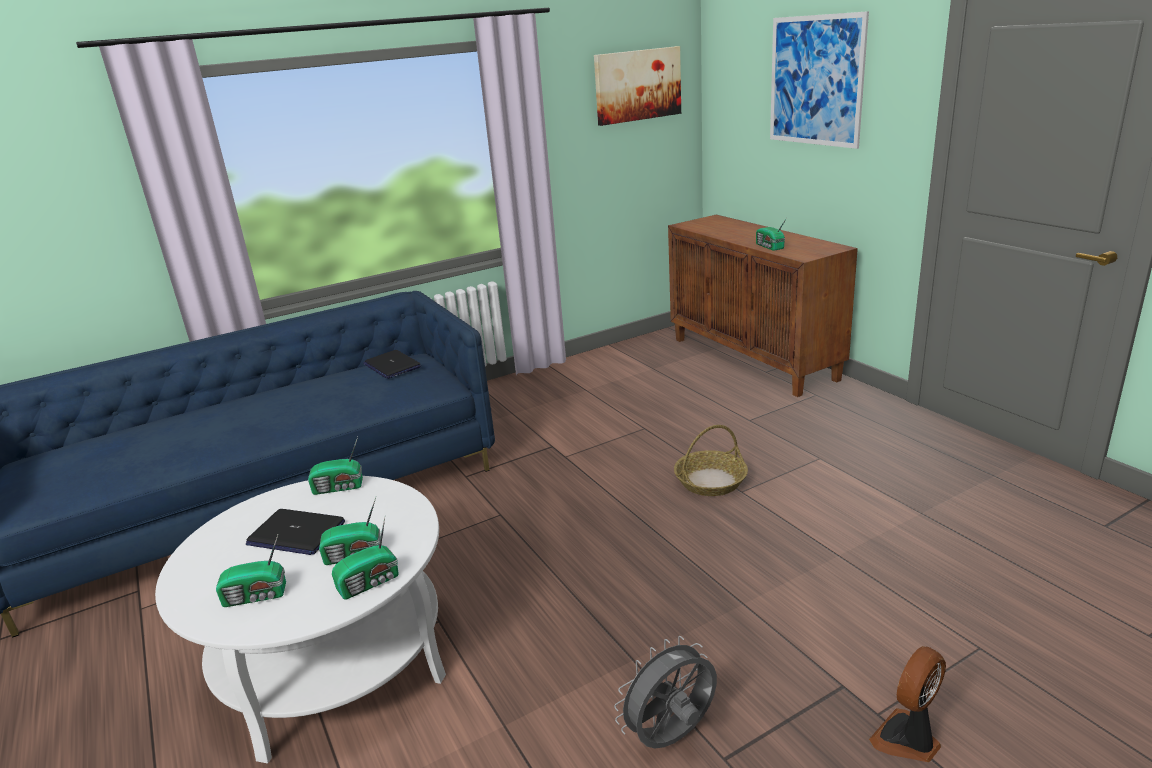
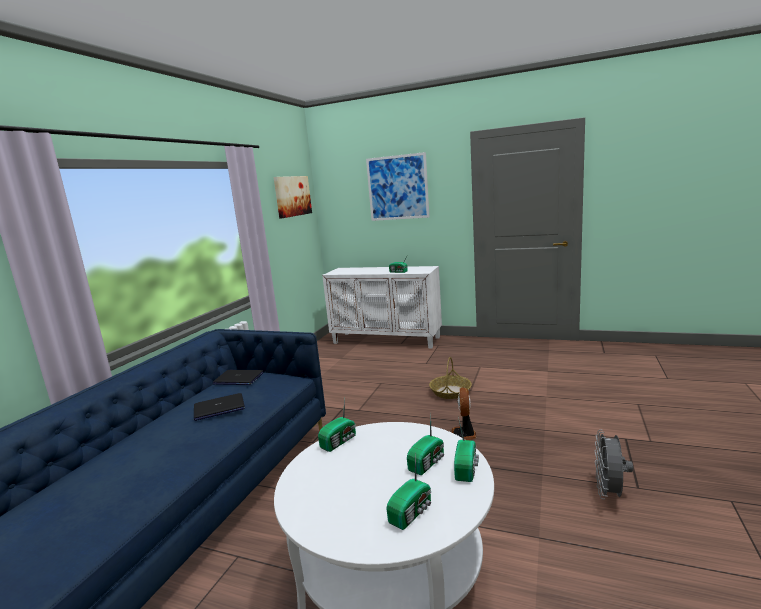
camera: 40 degrees left, 10 degrees down
laptop [246,509,345,555] -> laptop moved to [194,393,245,421]
brown cabinet [668,215,858,397] -> white cabinet [322,266,442,349]
fan [869,646,946,762] -> fan moved to [452,387,476,440]

